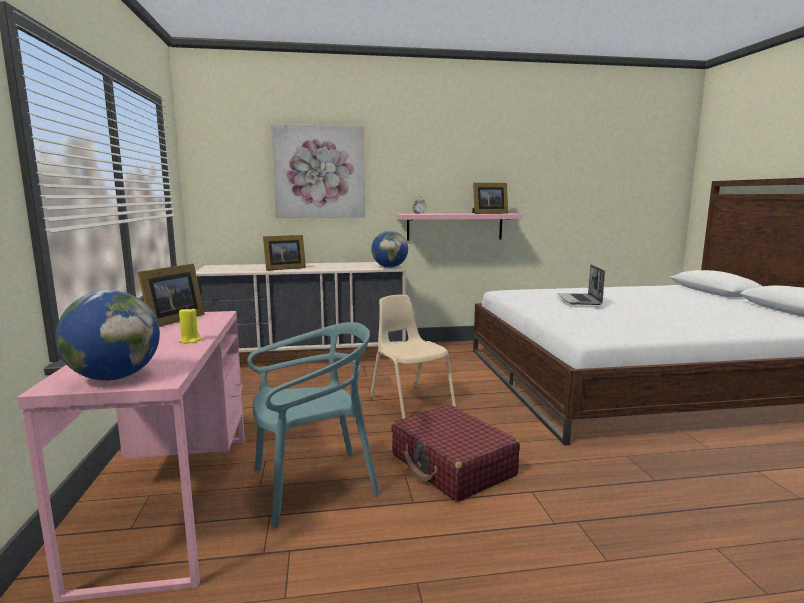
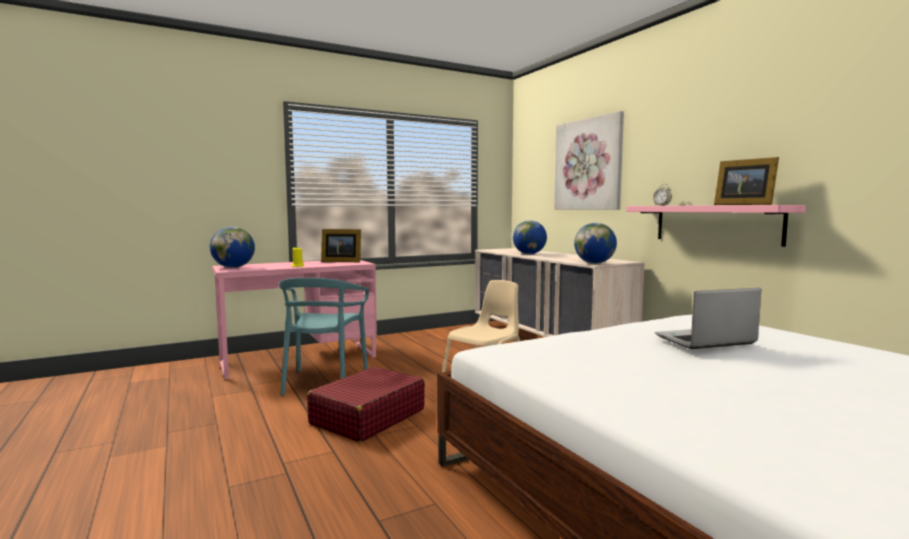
camera: 70 degrees right, 5 degrees down
turquoise chair [247,322,379,528] -> turquoise chair turned 45 degrees clockwise [279,278,369,396]
picture frame [263,235,306,271] -> globe [513,220,547,254]

